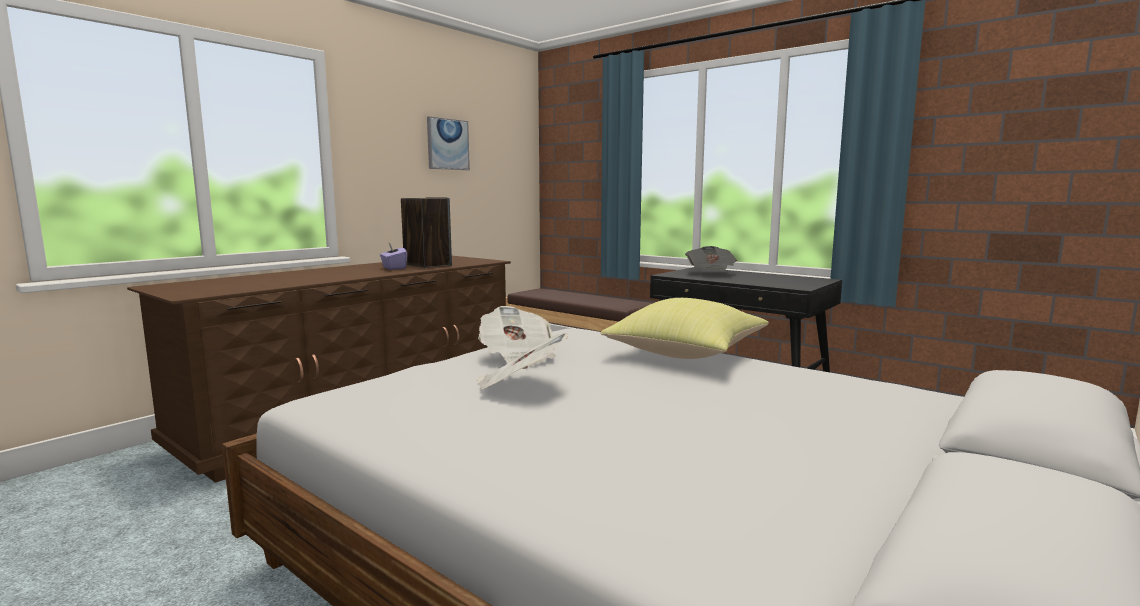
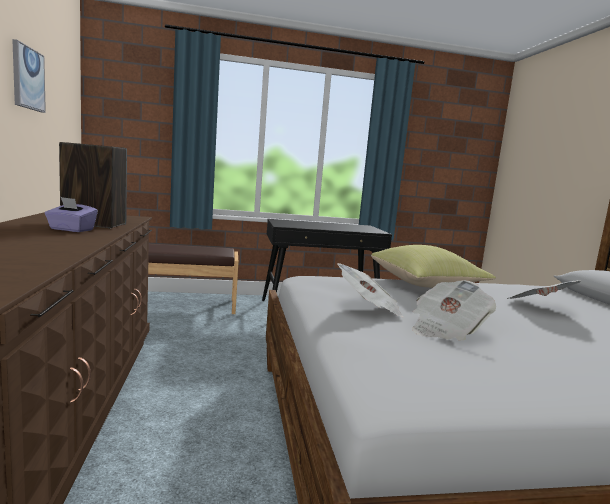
camera: 50 degrees left, 0 degrees up
newspaper [685,246,737,271] -> newspaper moved to [507,280,580,299]

